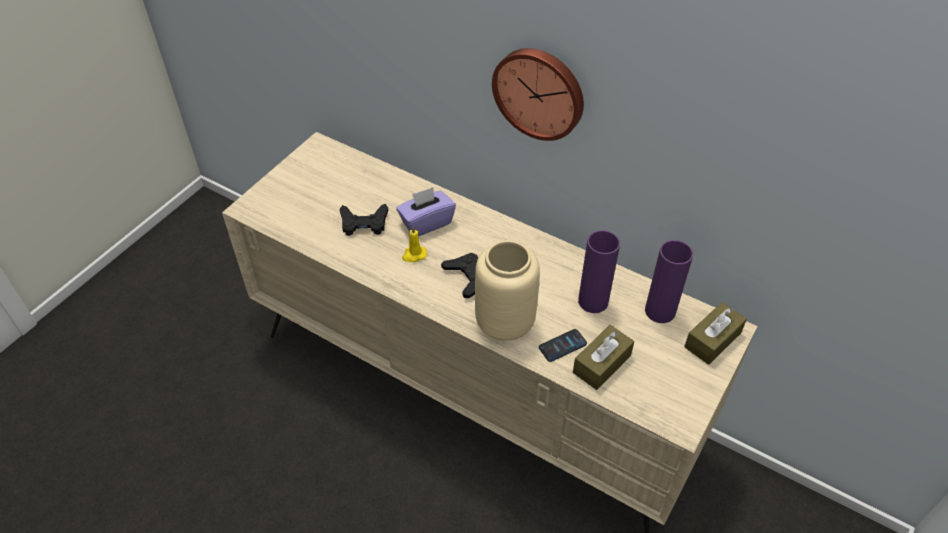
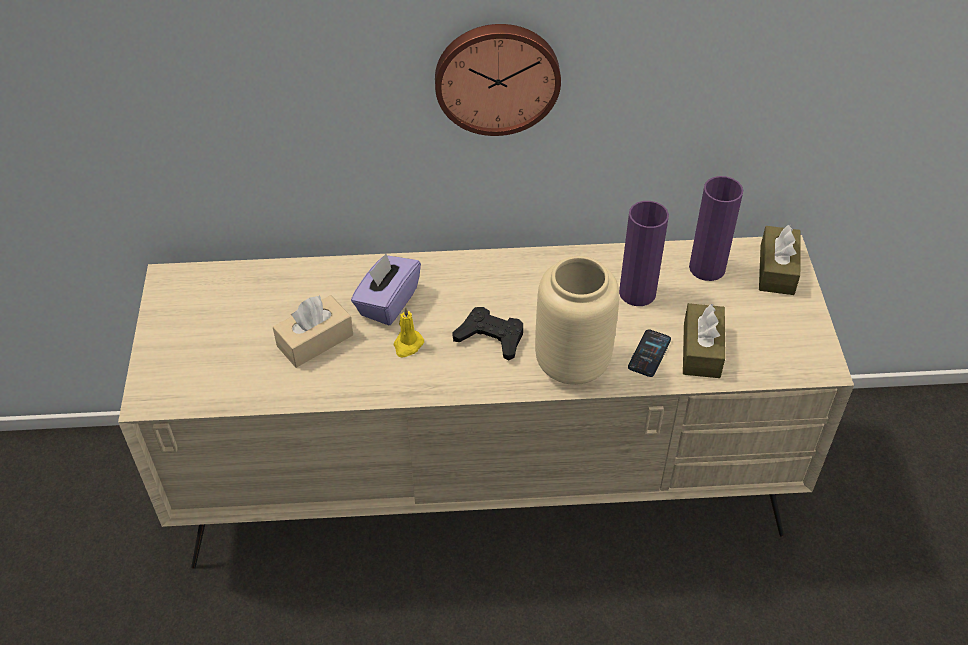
camera: 35 degrees left, 0 degrees up
black game controller [340,204,388,236] -> beige tissue box [273,295,353,368]

